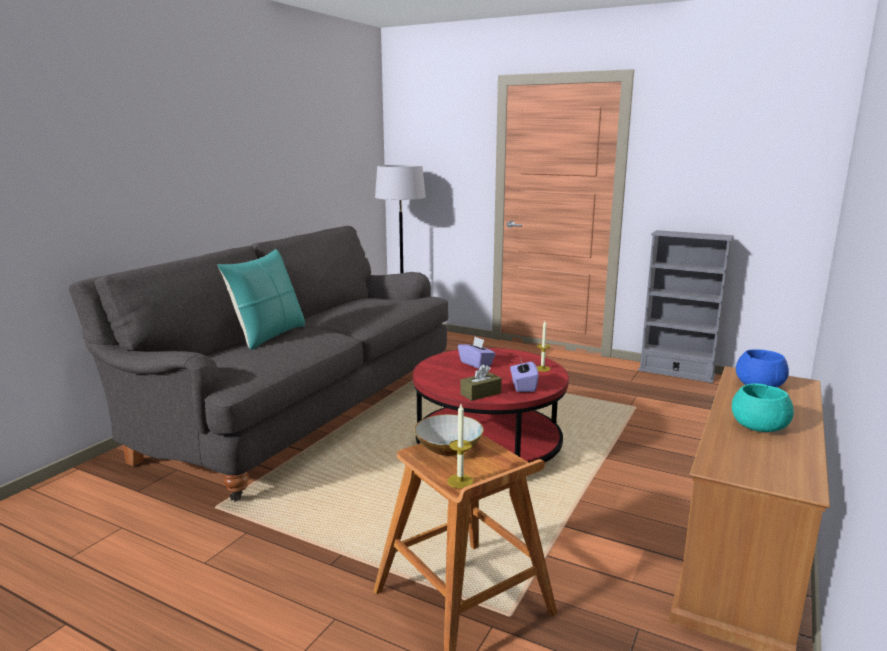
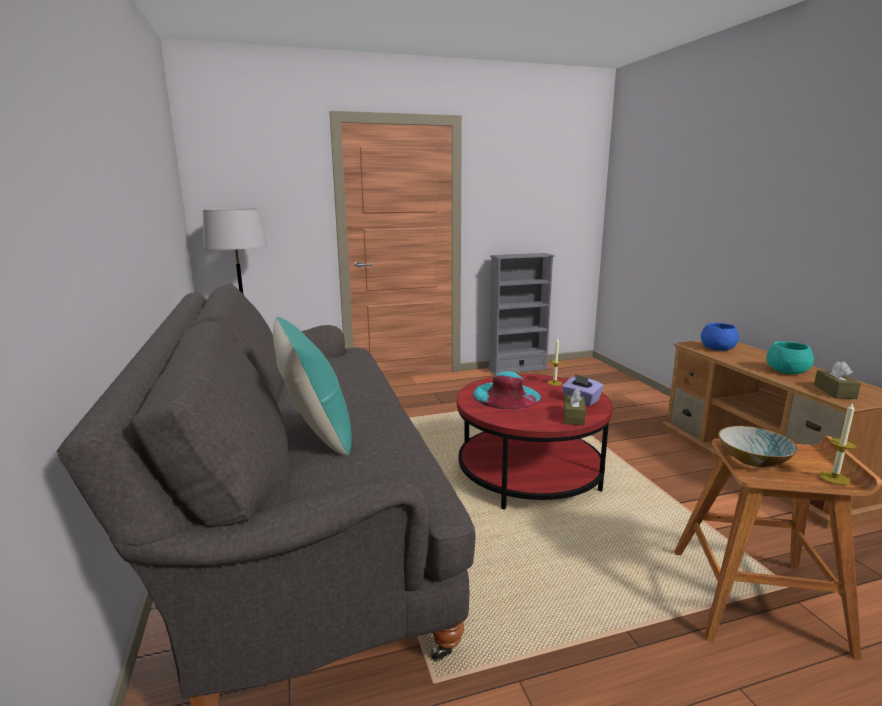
camera: 45 degrees left, 0 degrees up
purple tissue box [458,337,496,369] -> turquoise hat [473,371,541,409]
none -> brown tissue box [814,361,861,399]

